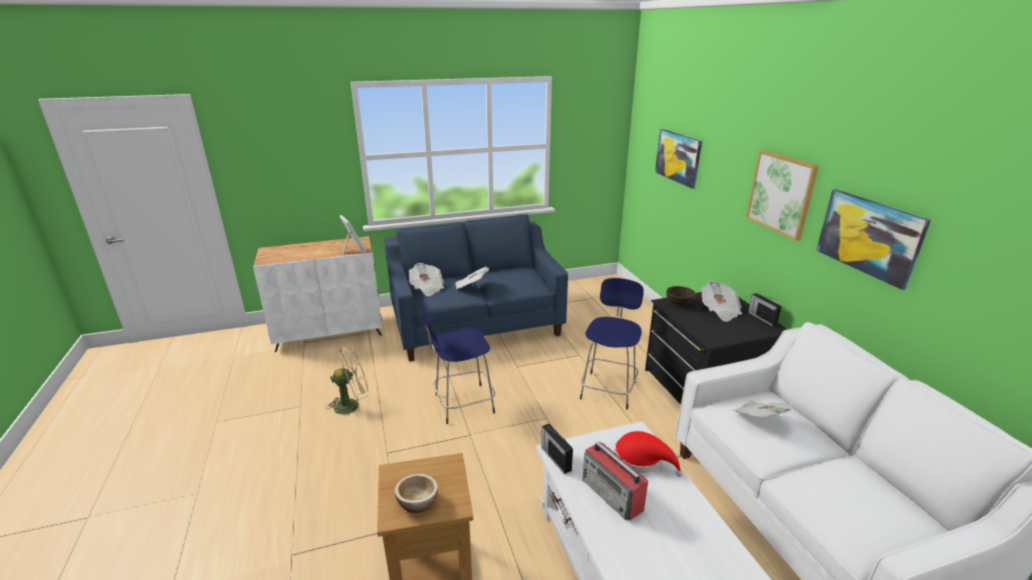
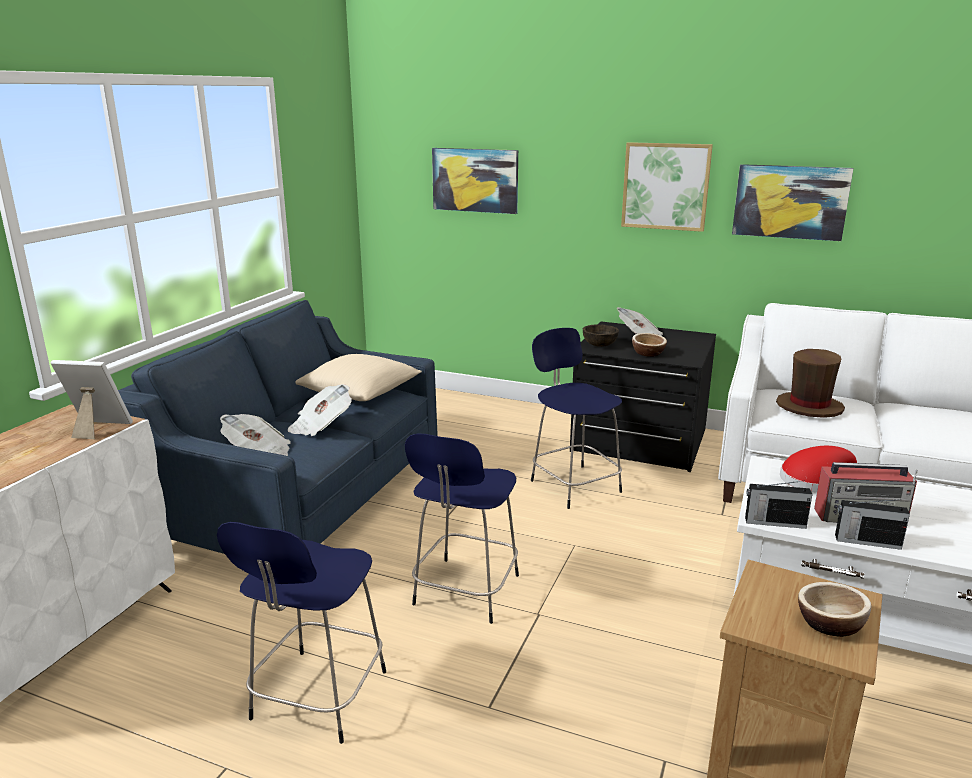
camera: 50 degrees left, 5 degrees down
beige fan [326,346,369,417] -> blue stool [217,522,386,744]
newspaper [732,401,795,417] -> brown hat [776,349,845,418]
radio [748,293,782,326] -> radio moved to [835,499,910,550]
none -> beige pillow [296,354,422,401]
none -> bowl [632,333,667,357]

